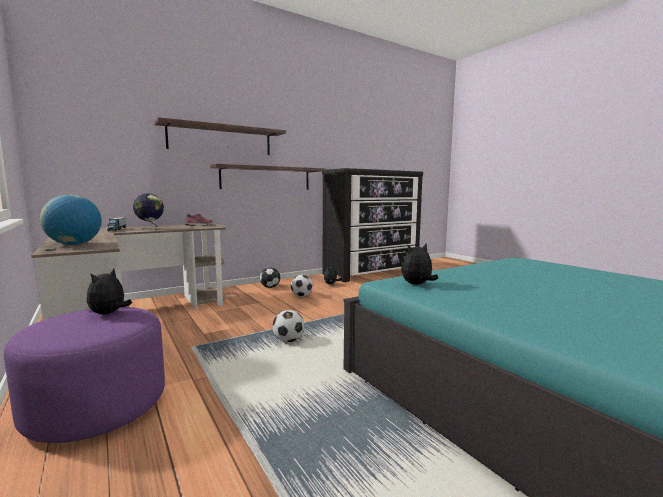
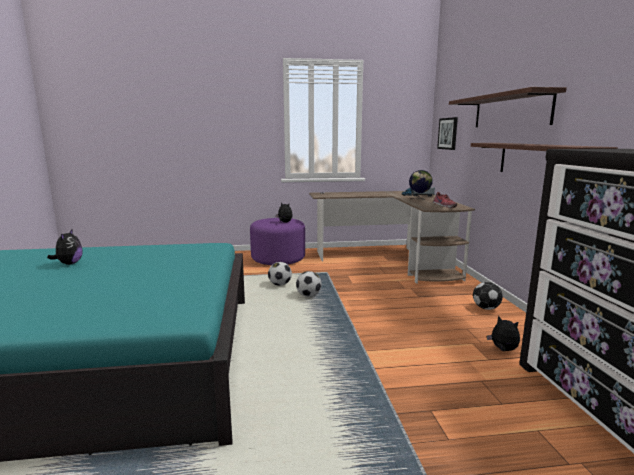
camera: 115 degrees right, 5 degrees up
globe [40,195,102,245] -> none
football [291,274,313,297] -> football moved to [268,262,292,286]
plush toy [401,243,438,285] -> plush toy moved to [47,230,83,265]
none -> picture [437,117,458,150]

